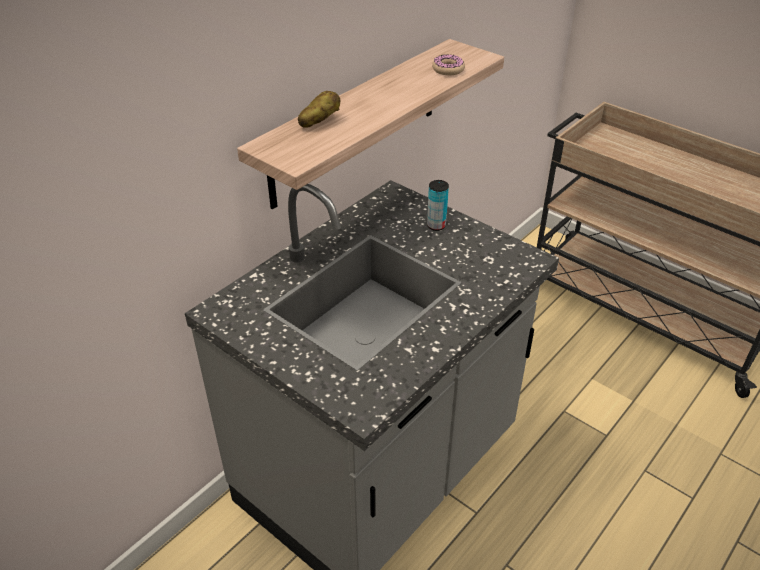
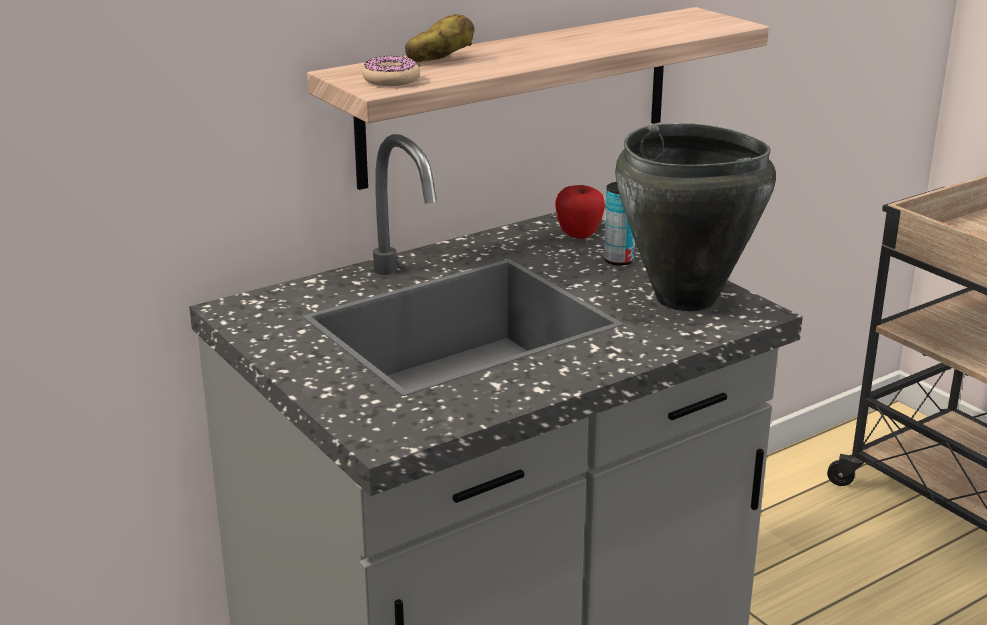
camera: 15 degrees right, 15 degrees down
donut [432,54,465,76] -> donut moved to [362,55,420,86]
none -> apple [555,185,605,239]
none -> black cooking pot [615,123,776,311]

